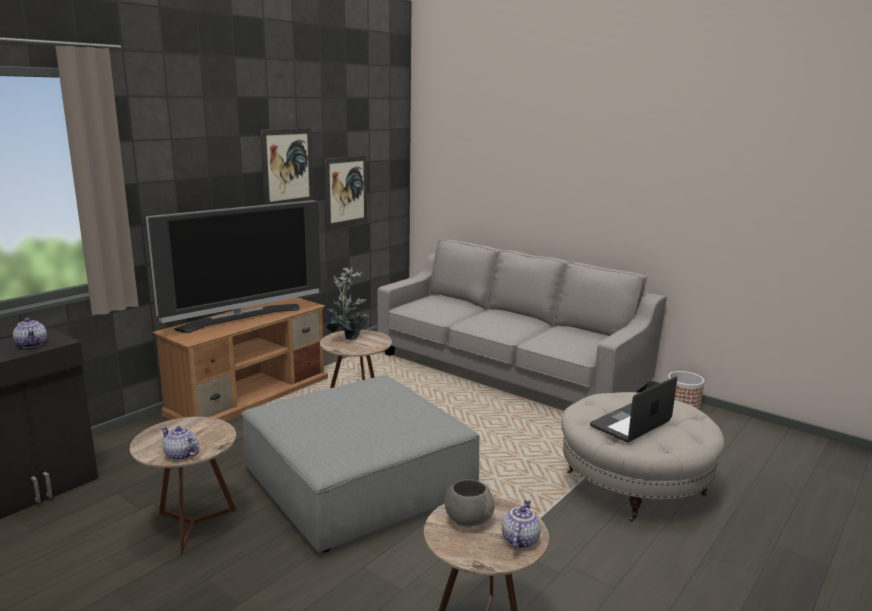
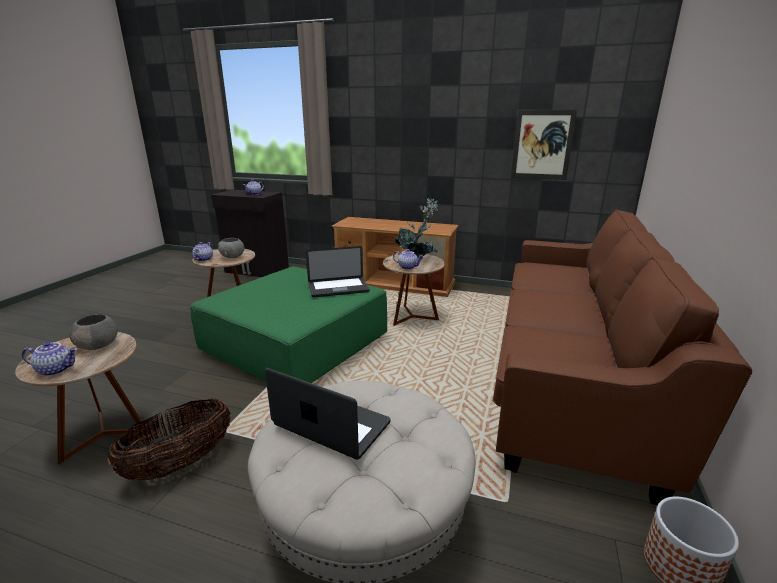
camera: 70 degrees right, 5 degrees up
television [145,200,321,333] -> none
grey ottoman [242,375,480,552] -> green ottoman [190,266,387,383]
picture [260,128,314,205] -> none
grey sofa [377,239,667,403] -> brown sofa [493,210,752,505]
none -> basket [108,398,231,480]
none -> grey bowl [218,238,244,258]
none -> laptop [306,246,370,297]
none -> teapot [393,249,423,270]

